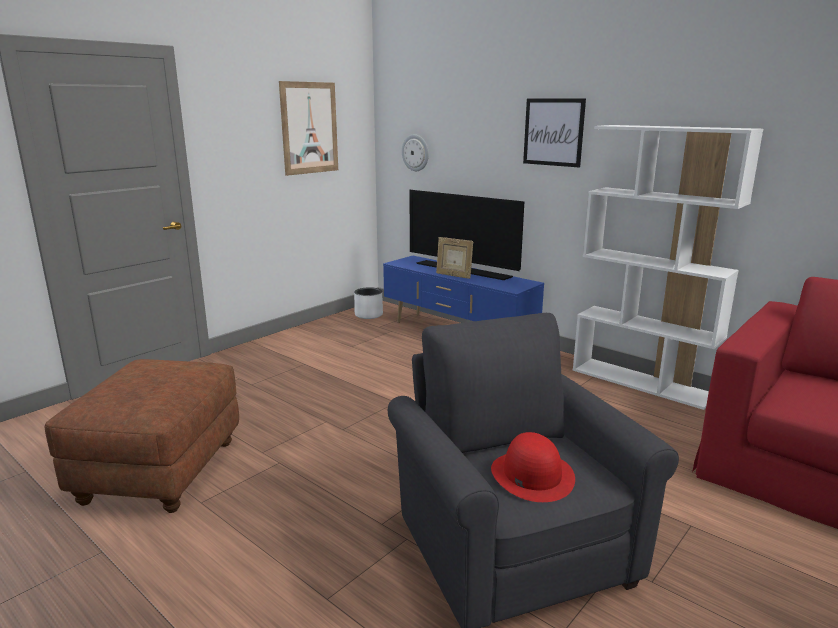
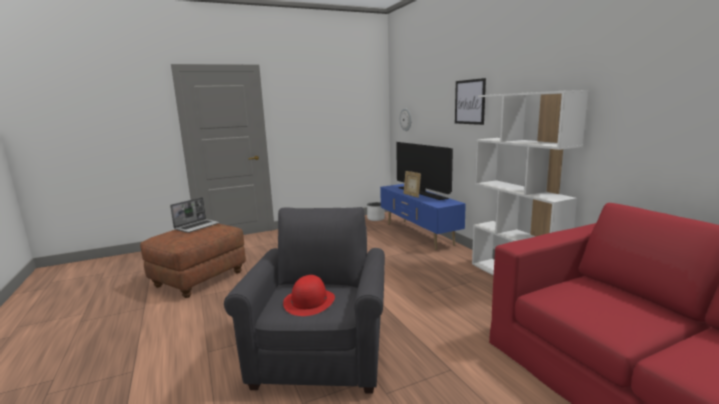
camera: 25 degrees right, 5 degrees down
picture [279,81,338,176] -> none
none -> laptop [170,197,220,233]

